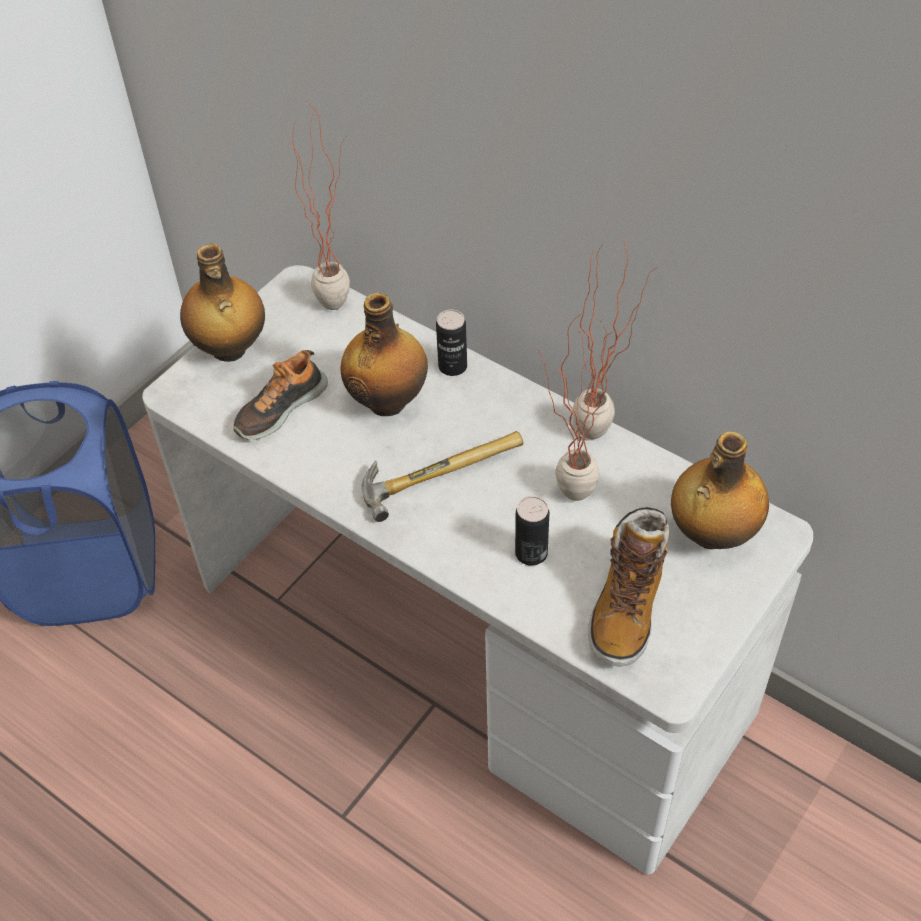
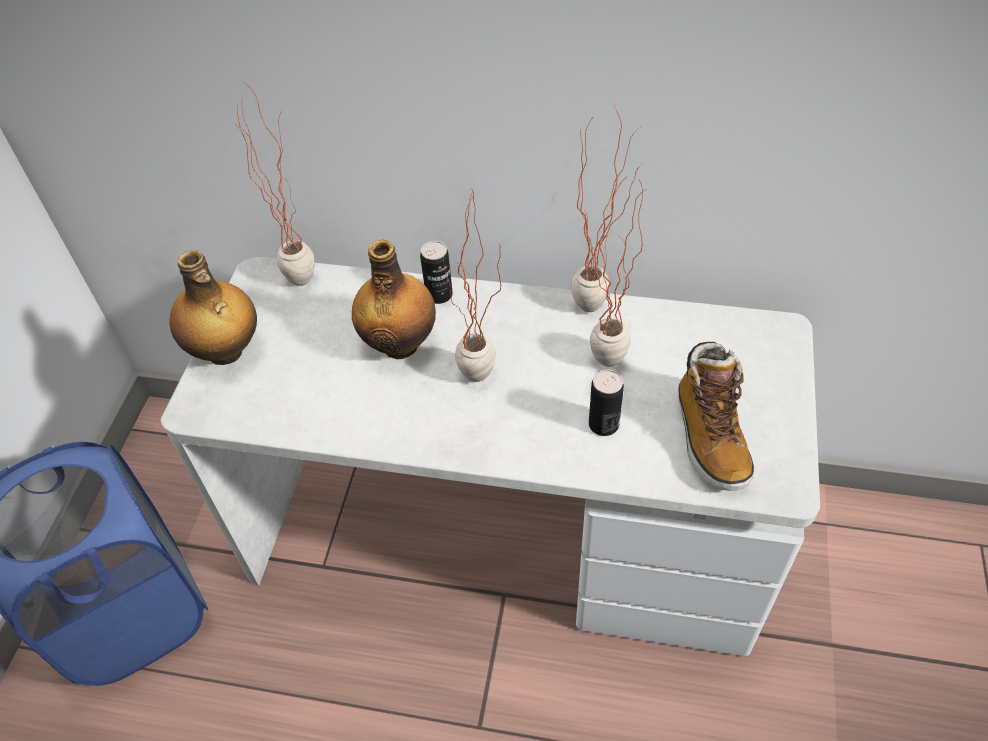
camera: 25 degrees left, 0 degrees up
shoe [233,350,328,440] -> none
hammer [361,431,524,522] -> potted plant [443,189,501,382]
bottle [671,431,769,549] -> none

